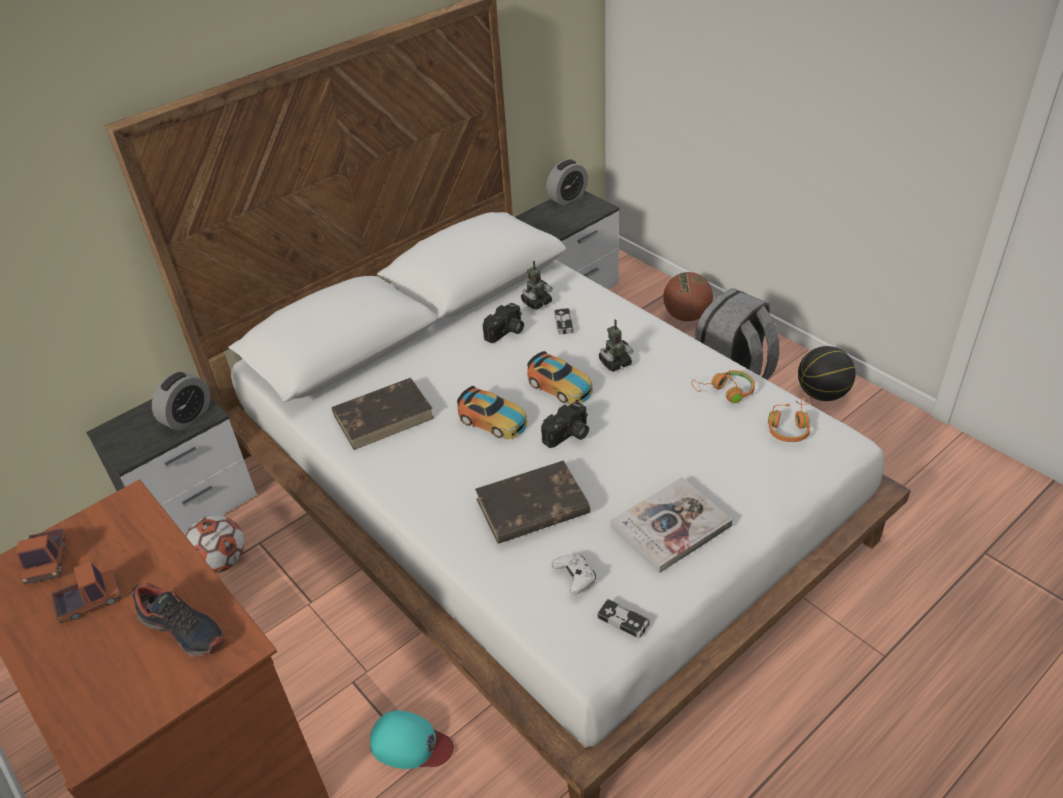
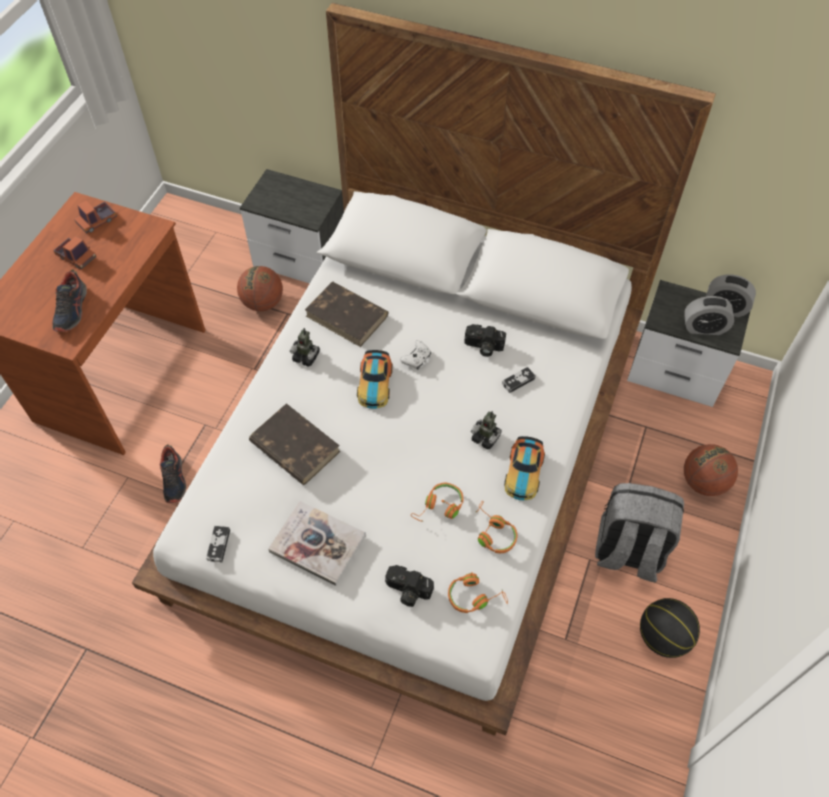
camera: 60 degrees right, 15 degrees up
alarm clock [152,372,210,431] -> alarm clock moved to [684,296,734,335]
football [185,515,244,573] -> basketball [237,266,283,311]
turquoise cap [370,710,454,769] -> shoe [160,444,186,503]
toy robot [521,261,553,310] -> toy robot moved to [290,328,320,367]
toy car [527,351,593,405] -> toy car moved to [504,436,545,500]
camera [541,402,589,448] -> camera moved to [385,565,434,607]
white game controller [552,554,596,595] -> white game controller moved to [400,341,431,369]
none -> orange headphones [411,483,463,522]

